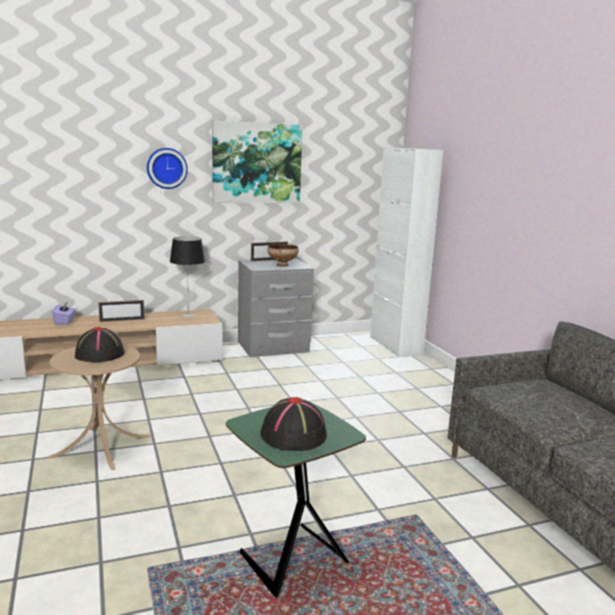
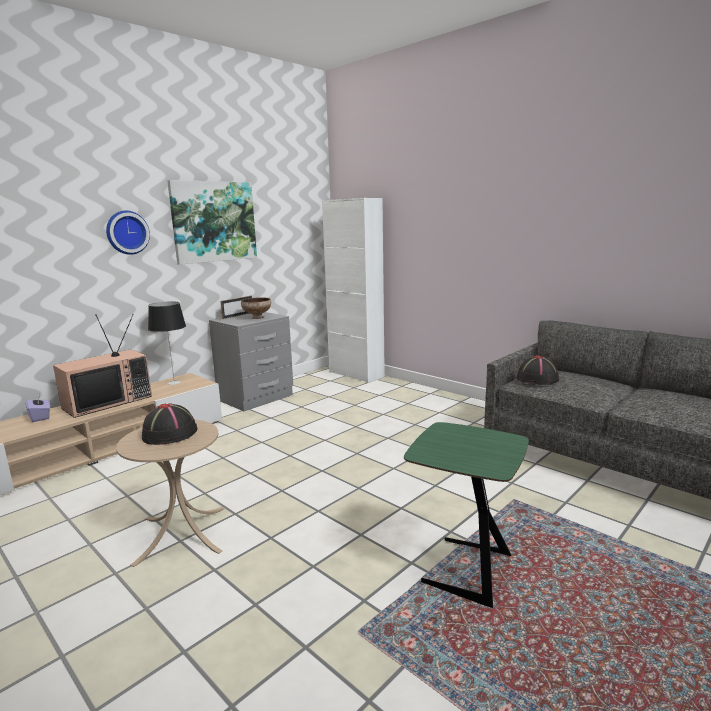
camera: 25 degrees left, 0 degrees up
picture frame [98,300,144,322] -> television [53,314,152,418]
black hat [260,397,326,451] -> black hat moved to [517,356,559,385]

